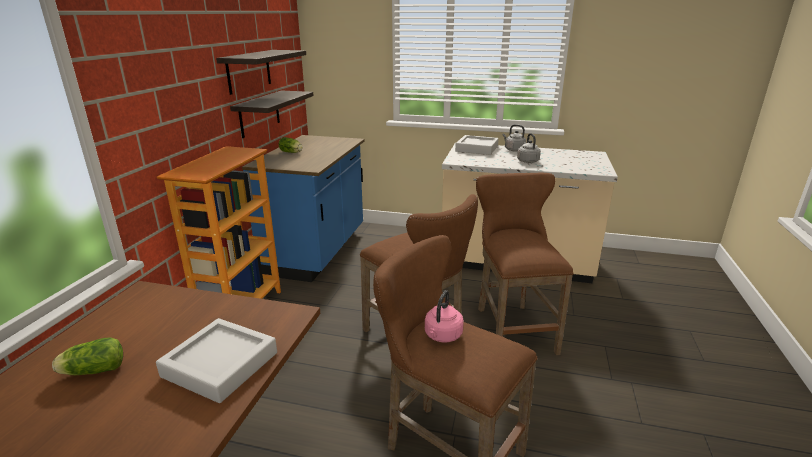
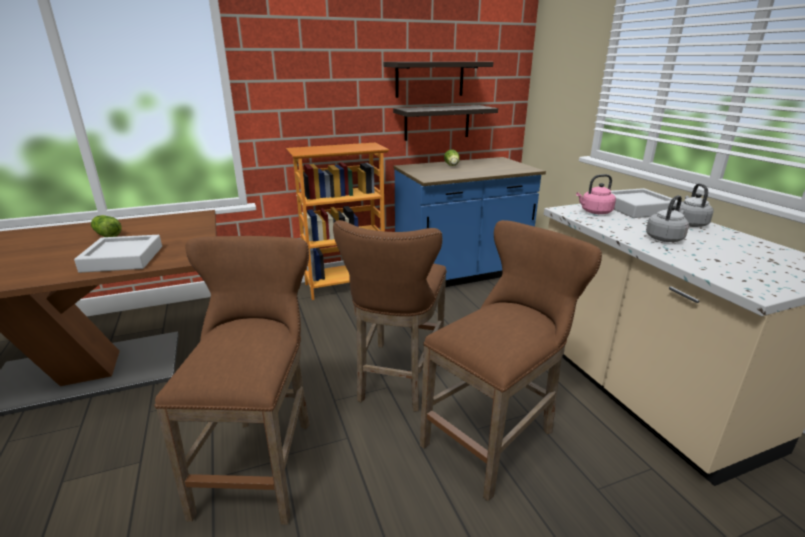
camera: 55 degrees right, 0 degrees up
pink kettle [425,290,464,343] -> pink kettle moved to [576,174,616,214]

